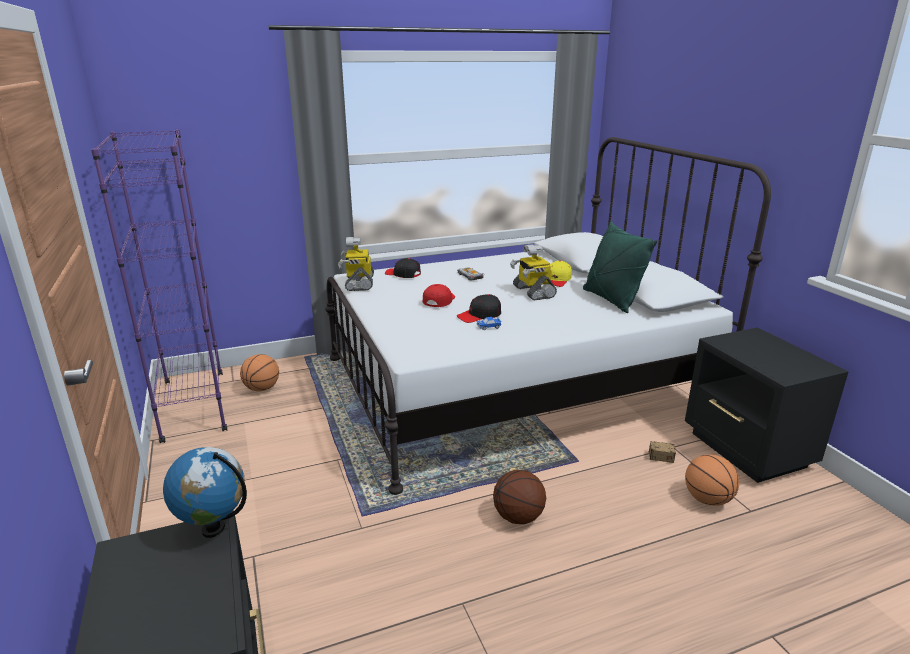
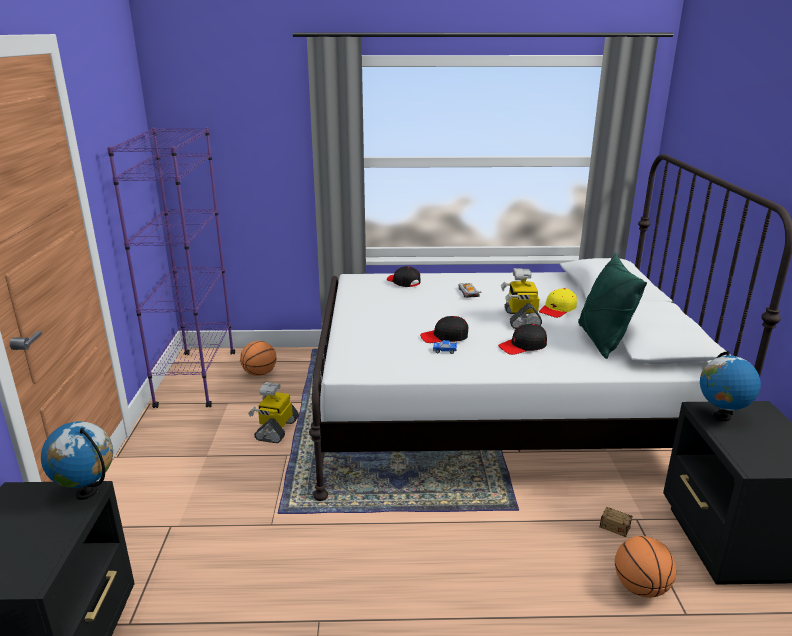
camera: 20 degrees right, 0 degrees up
toy robot [338,237,374,291] -> toy robot moved to [248,382,299,443]
red cap [423,284,455,307] -> none
basketball [493,470,546,524] -> none
none -> black cap [498,324,547,355]
none -> globe [700,351,761,421]

